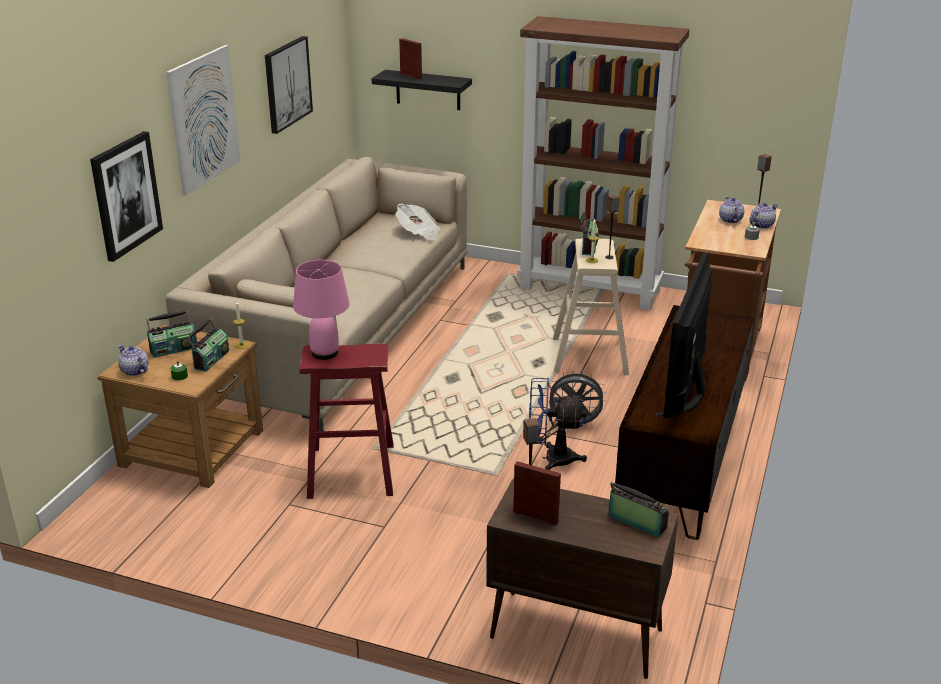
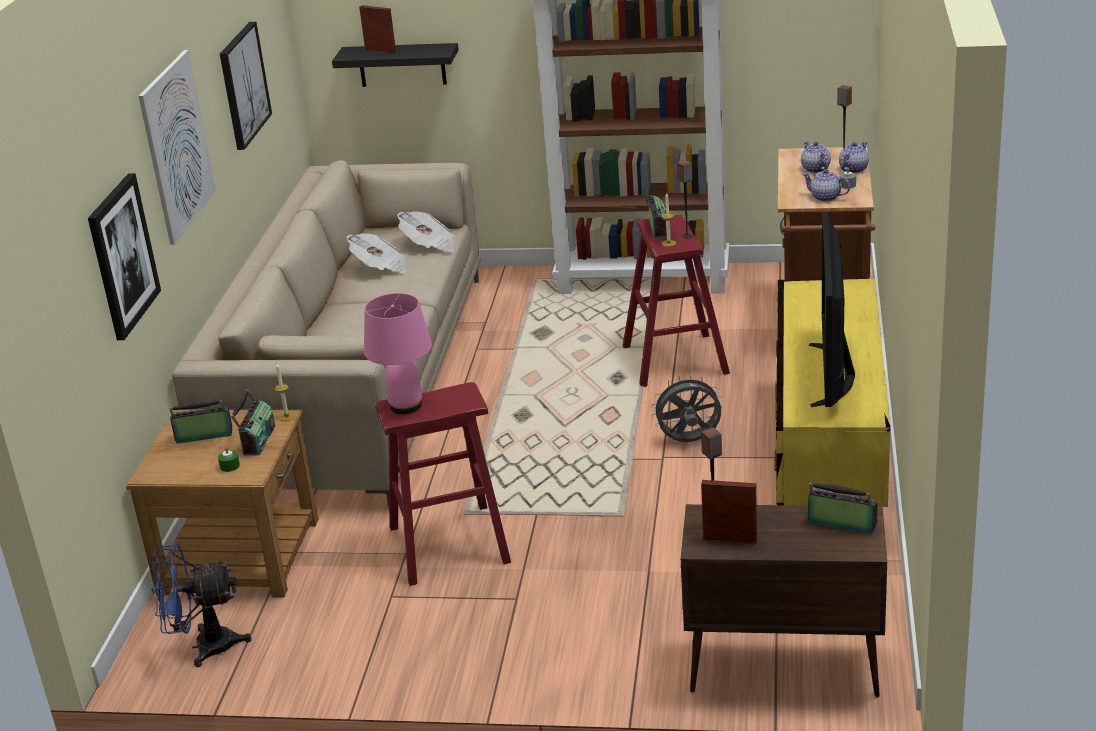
camera: 10 degrees left, 0 degrees up
teapot [118,345,148,376] -> teapot moved to [802,169,850,202]
radio [146,311,197,358] -> radio turned 150 degrees counterclockwise [170,400,232,444]
blue fan [529,378,587,470] -> blue fan moved to [150,543,252,667]
beige stool [553,238,629,375] -> red stool [623,215,730,387]
brown tv stand [615,305,754,540] -> yellow tv stand [774,279,890,507]
none -> newspaper [346,233,406,273]

